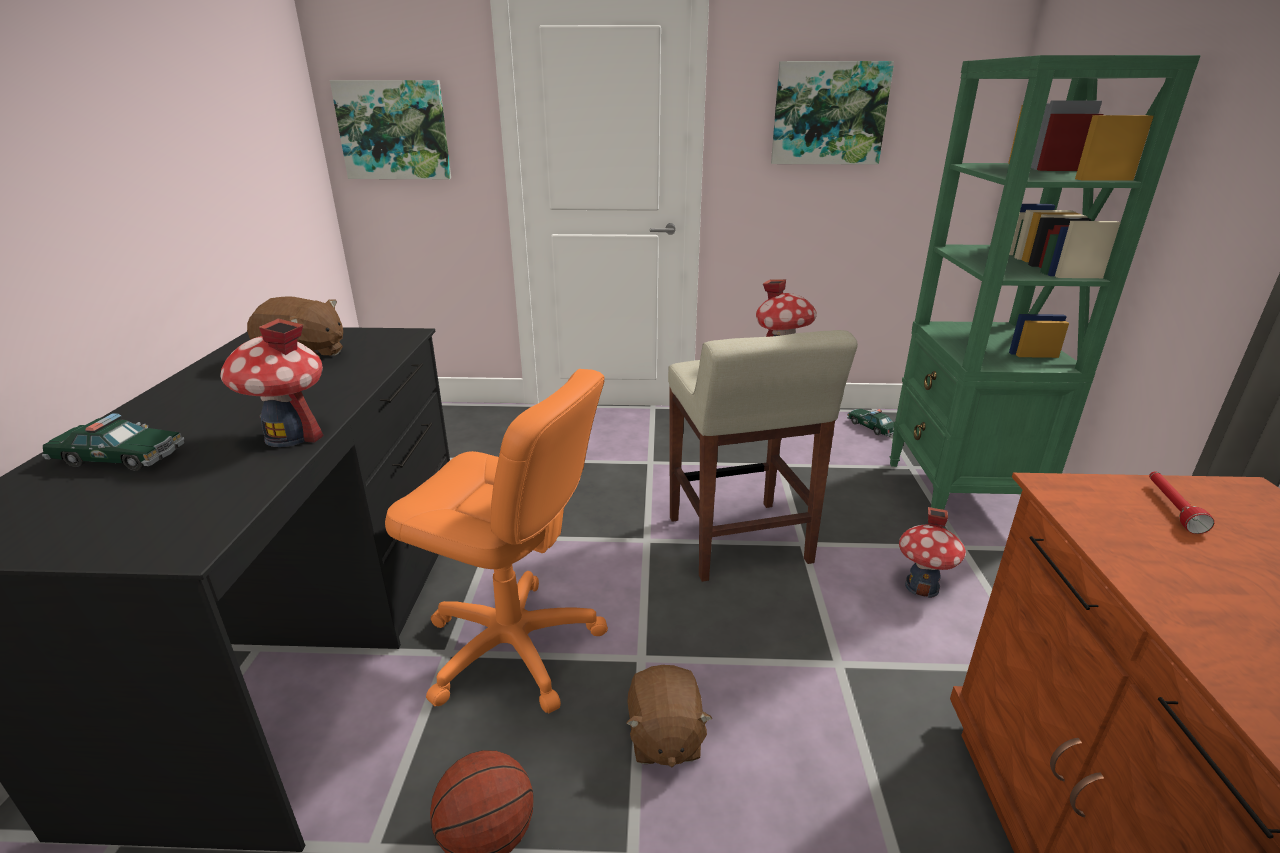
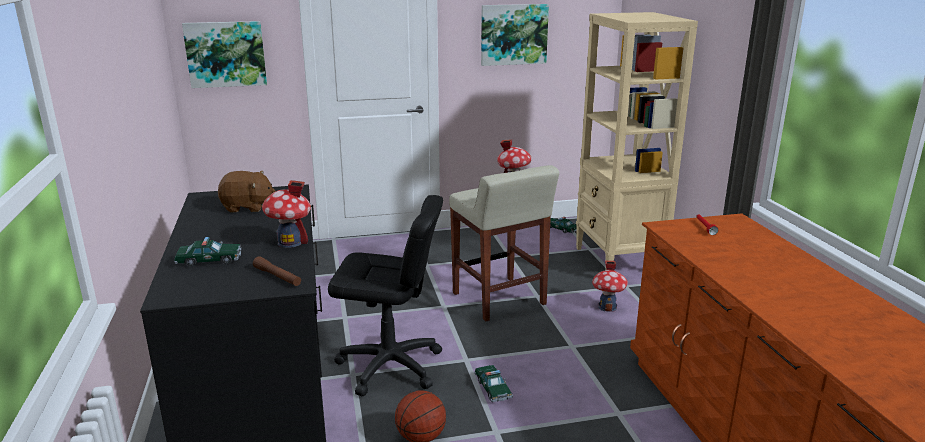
camera: 15 degrees left, 5 degrees down
orange office chair [385,369,608,714] -> black office chair [328,195,443,396]
brown plush toy [626,665,712,767] -> toy car [474,365,513,402]
green bookcase [890,55,1201,510] -> beige bookcase [576,12,698,270]
none -> brown flashlight [253,256,301,286]

